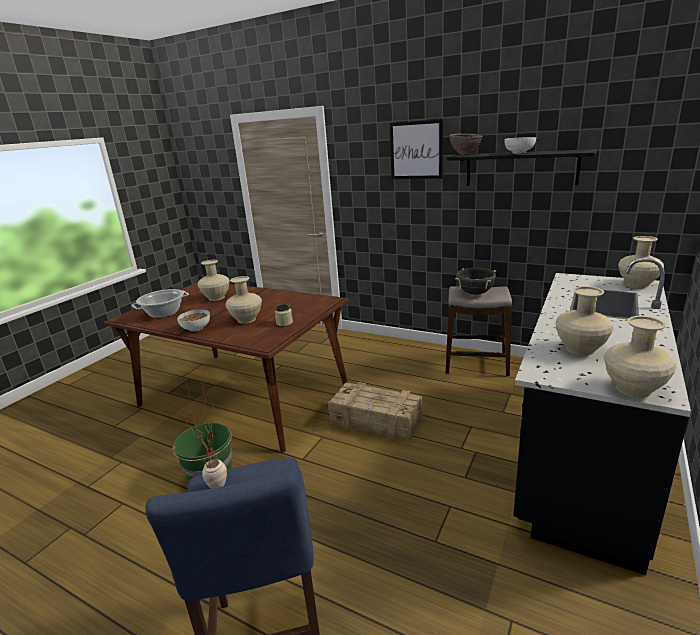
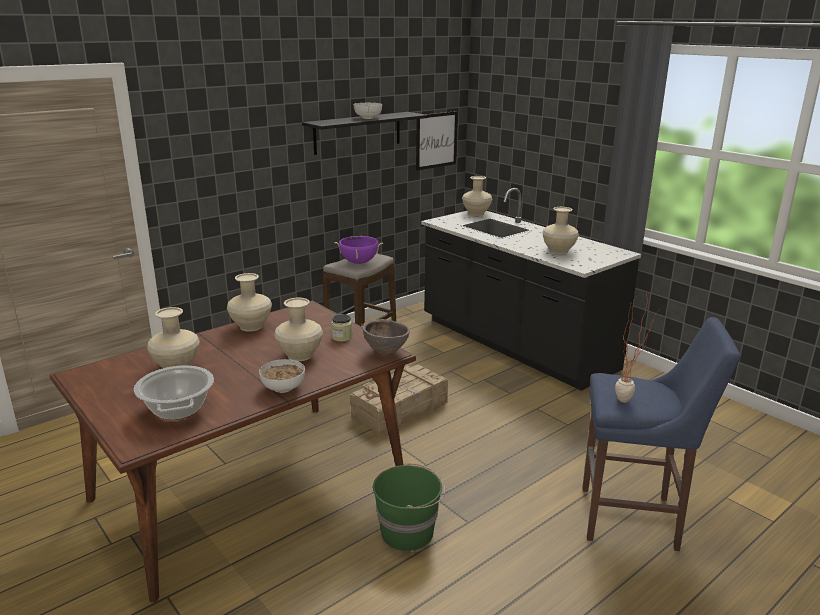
camera: 70 degrees left, 0 degrees up
picture [390,119,443,179] -> picture moved to [416,111,458,170]
brown bowl [449,134,483,155] -> brown bowl moved to [363,319,410,355]
black cooking pot [455,268,496,295] -> purple cooking pot [334,235,383,264]
beige vase [604,316,676,398] -> beige vase moved to [227,273,272,332]

